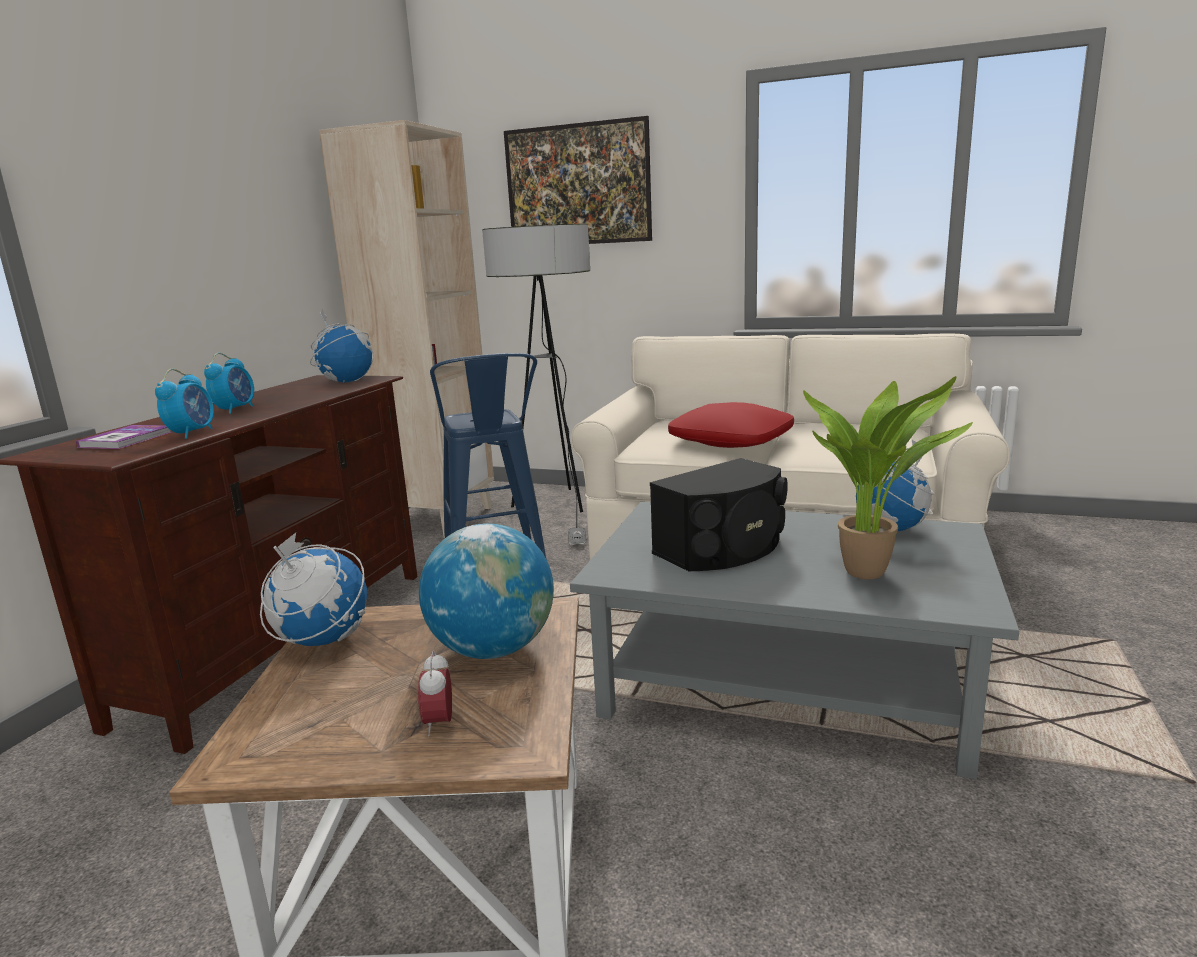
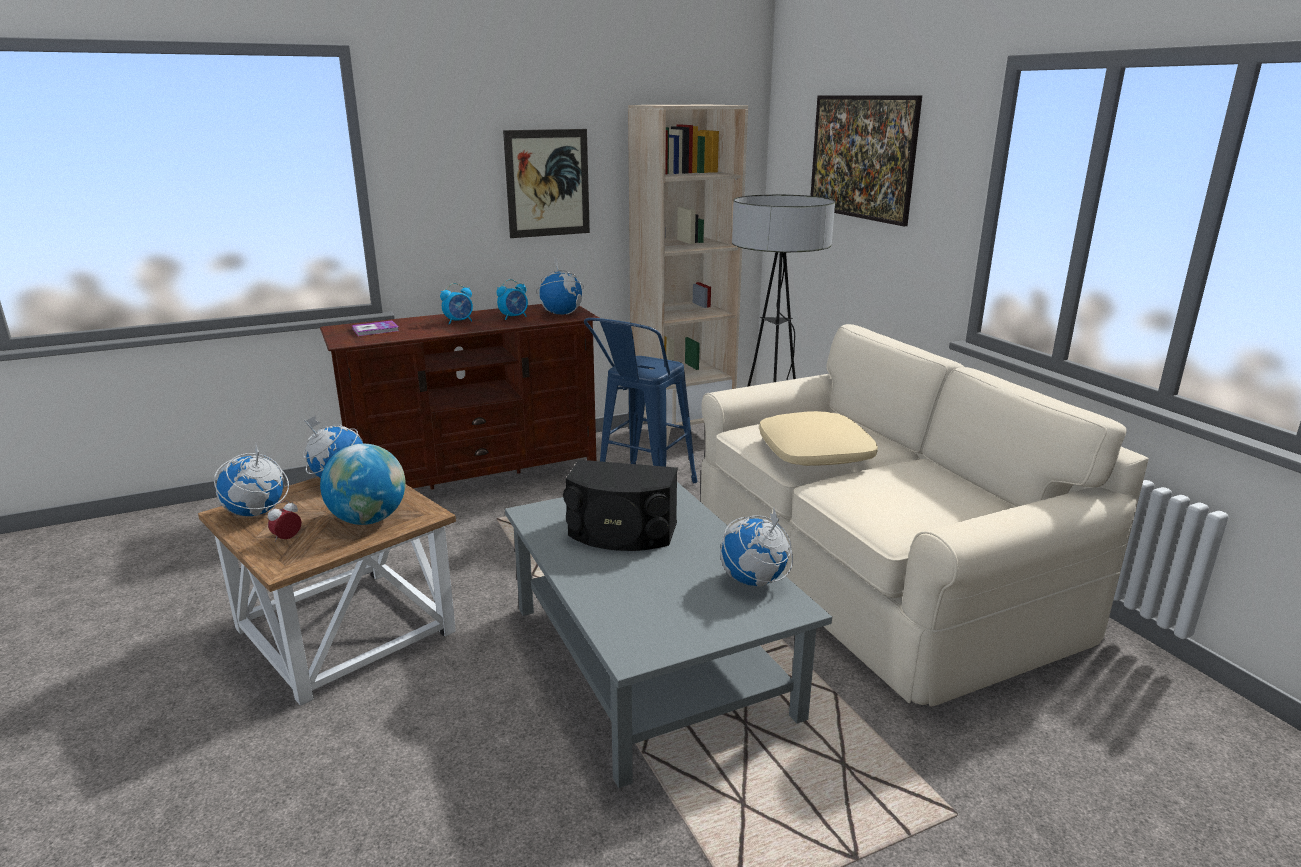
camera: 45 degrees right, 5 degrees up
alarm clock [155,369,214,439] -> alarm clock moved to [496,279,528,320]
red pillow [668,402,794,448] -> beige pillow [759,411,878,466]
potted plant [803,376,973,579] -> none
none -> globe [214,445,289,516]
none -> picture [503,129,590,238]

